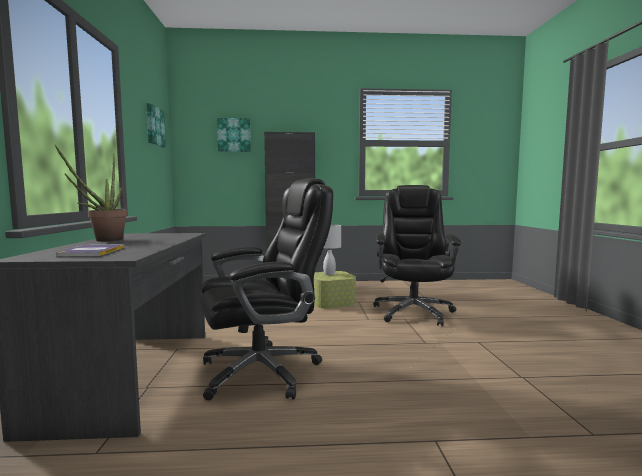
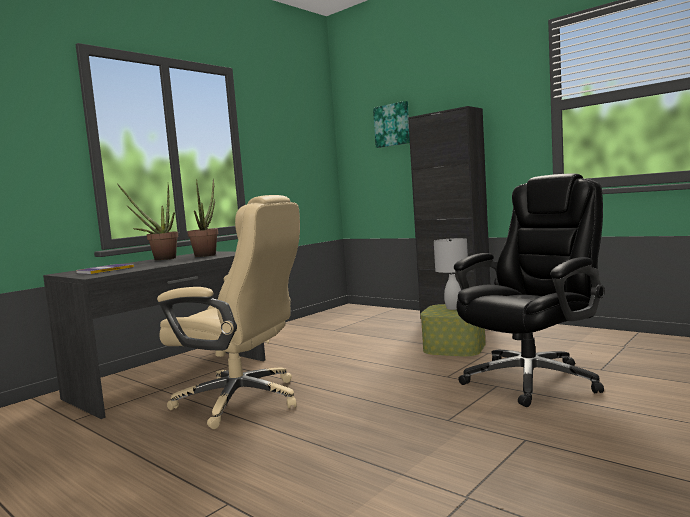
camera: 45 degrees right, 0 degrees up
picture [146,103,166,147] -> none
black office chair [200,178,333,400] -> beige office chair [157,195,300,429]
none -> potted plant [187,179,218,257]

